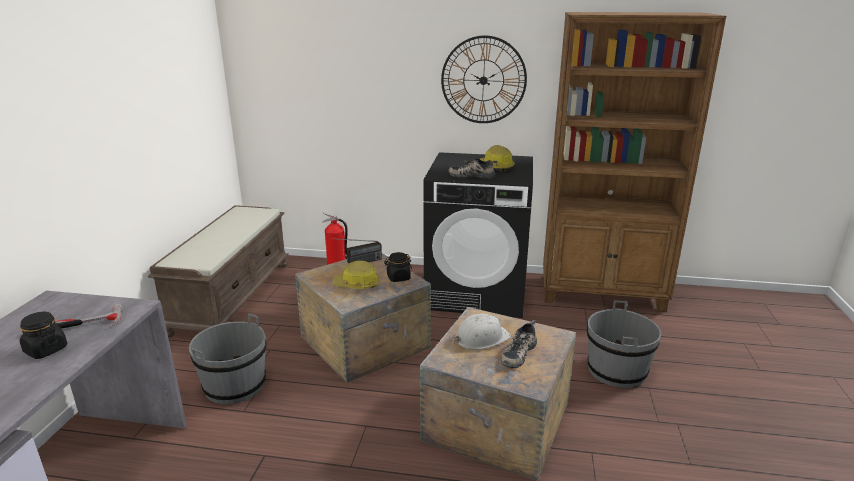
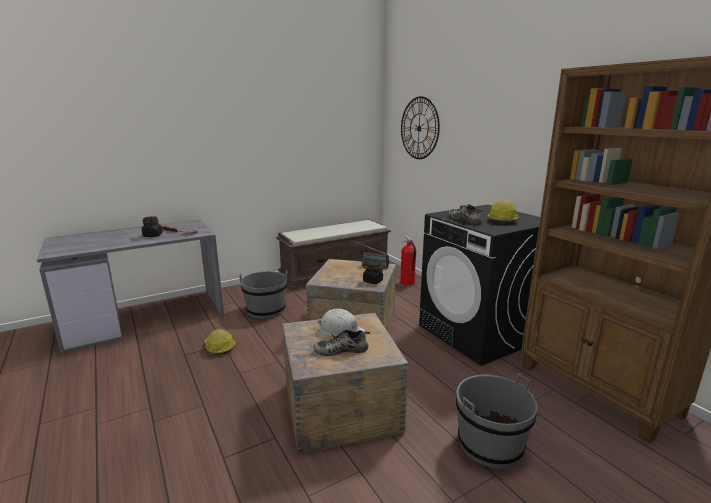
camera: 50 degrees right, 5 degrees down
hard hat [333,261,380,289] -> hard hat moved to [205,329,235,355]
wall clock [441,35,527,123] -> wall clock moved to [401,96,440,159]

